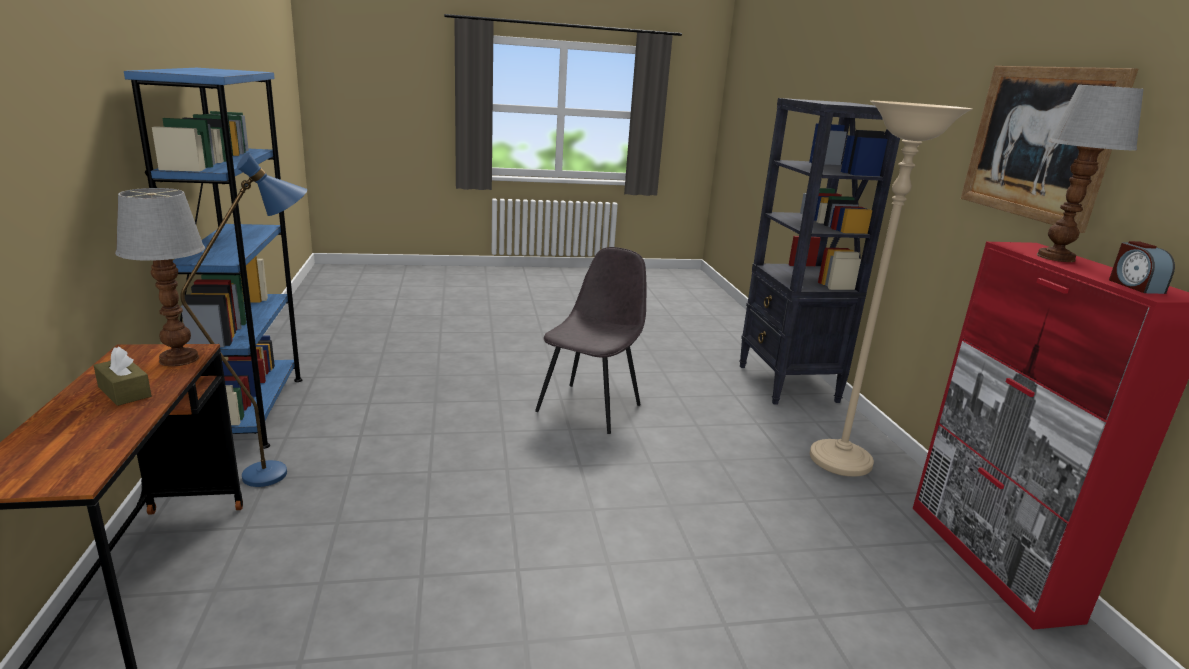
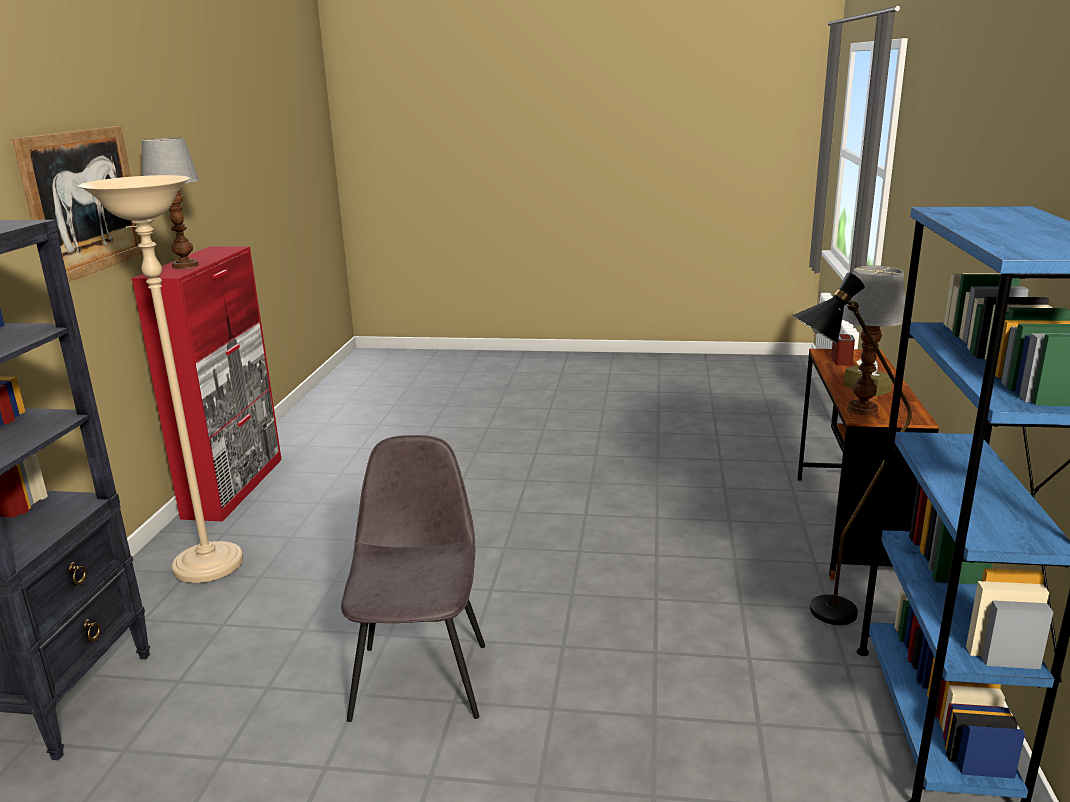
camera: 160 degrees left, 0 degrees up
blue floor lamp [180,152,307,487] -> black floor lamp [792,272,912,625]
grey chair [535,247,647,434] -> grey chair turned 135 degrees clockwise [341,435,485,722]
alarm clock [1109,241,1175,294] -> alarm clock moved to [831,334,855,366]

